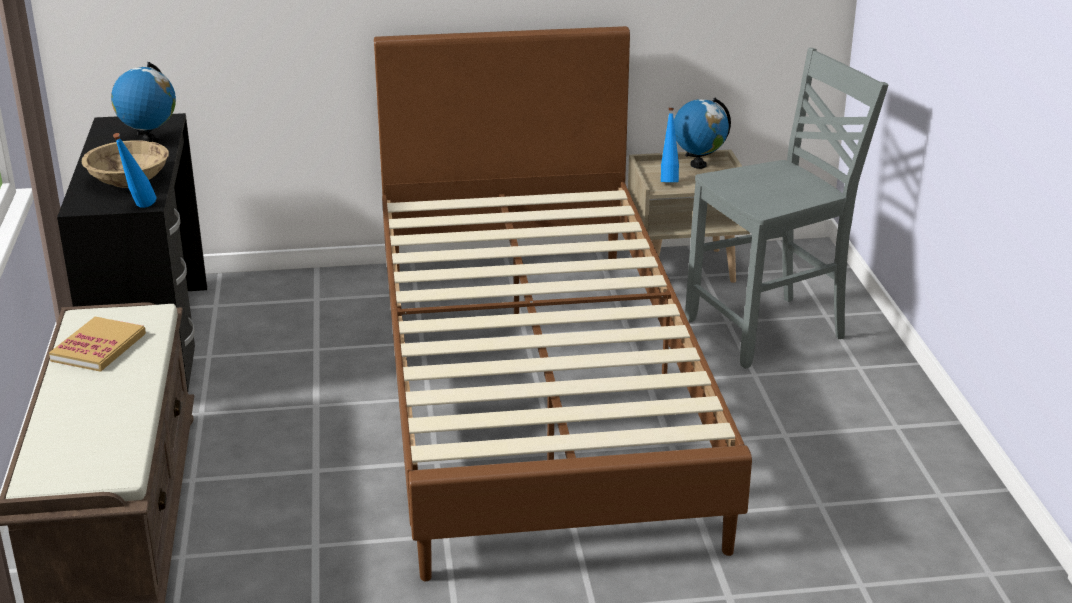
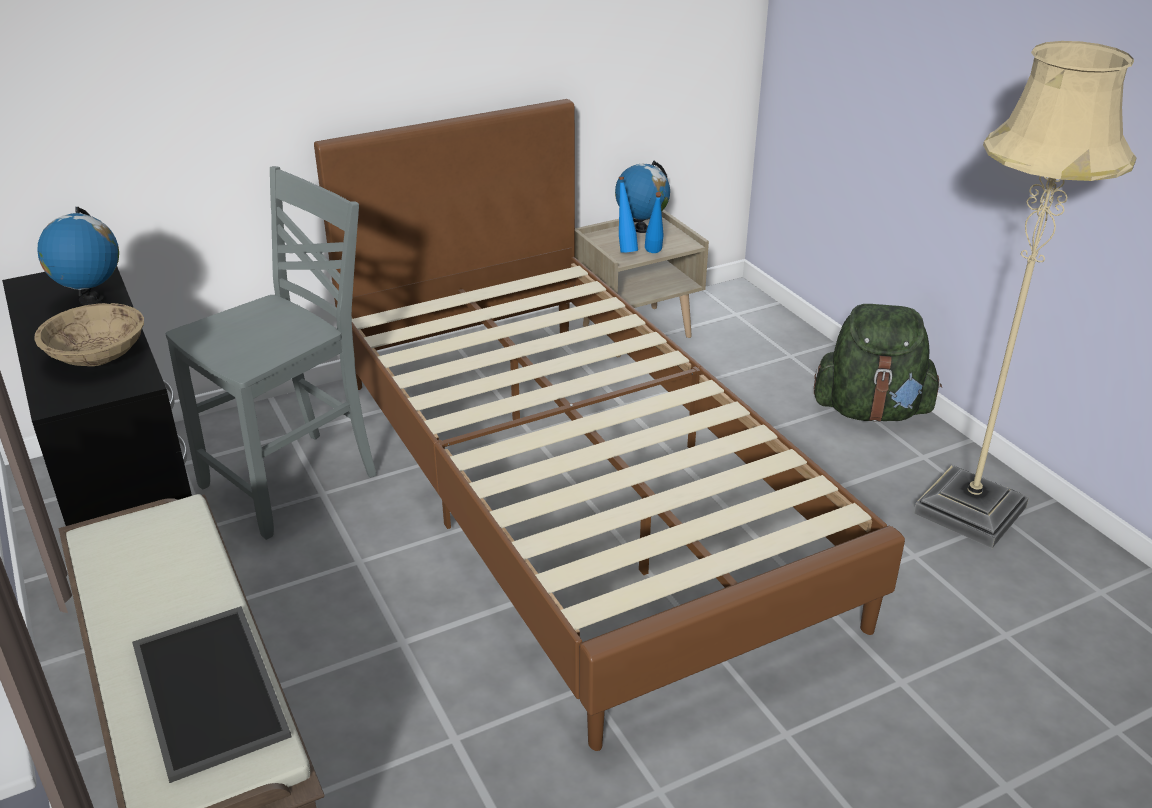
camera: 20 degrees left, 5 degrees up
book [49,317,146,372] -> none
blue bottle [113,133,156,208] -> blue bottle moved to [645,192,664,253]
grey chair [685,48,888,369] -> grey chair moved to [166,166,377,540]
none -> tray [132,606,291,783]
none -> green backpack [814,304,942,422]
none -> beige floor lamp [914,41,1137,548]

